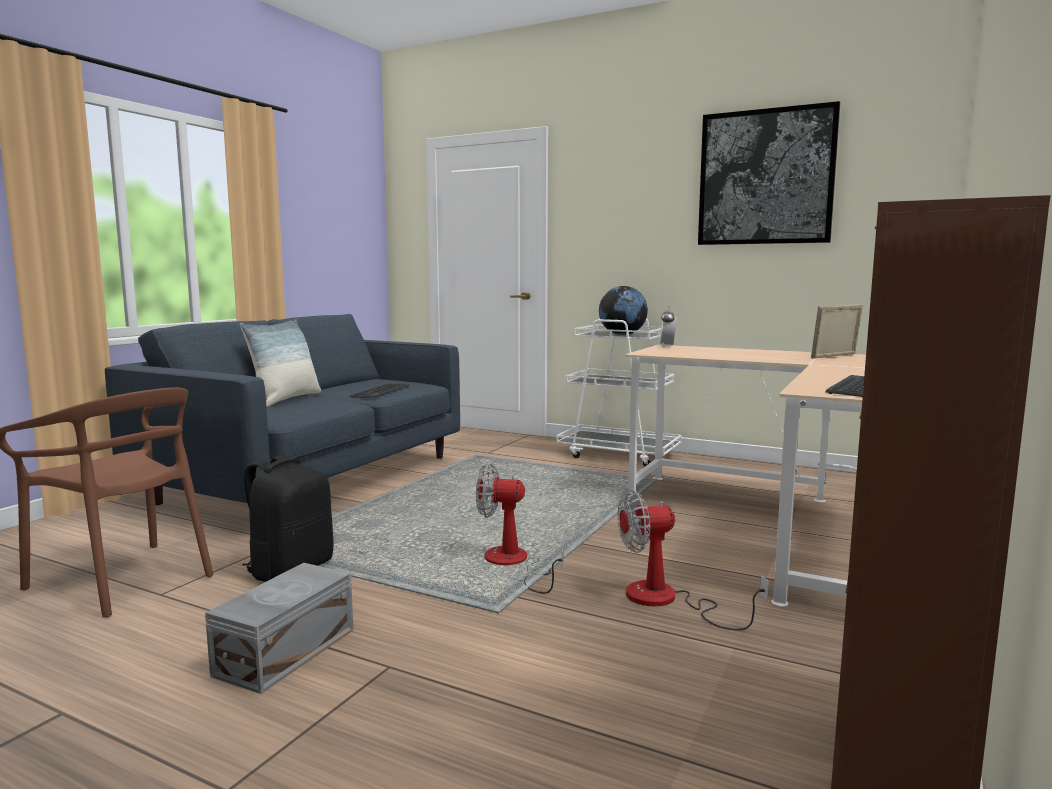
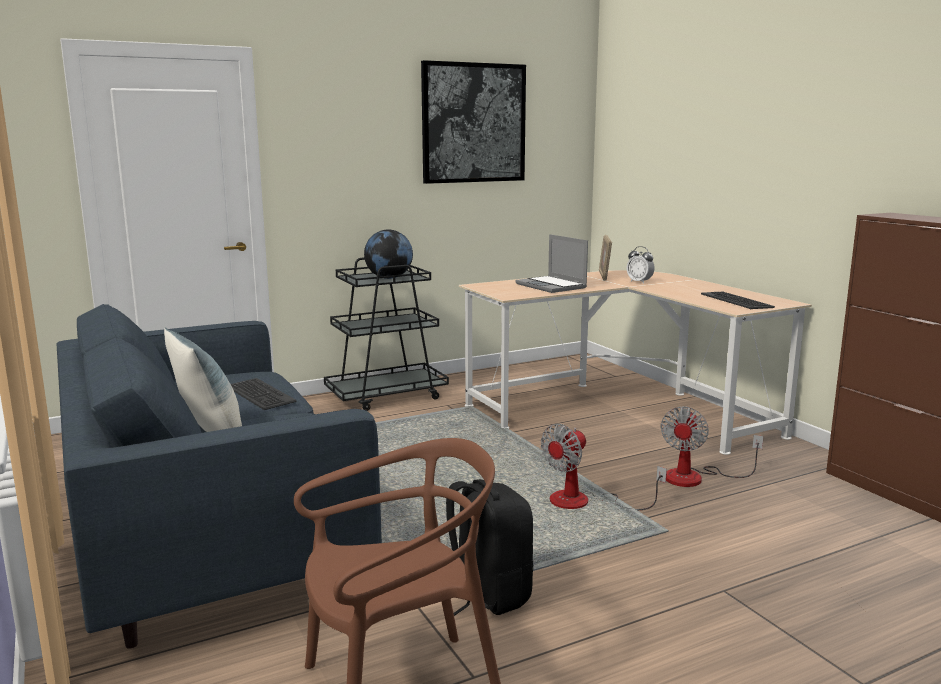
camera: 55 degrees left, 5 degrees up
grey storage box [205,563,353,694] -> none
white cart [556,318,682,466] -> black cart [324,258,449,411]
alarm clock [660,306,677,347] -> alarm clock moved to [627,246,655,284]
none -> laptop [515,234,588,293]

